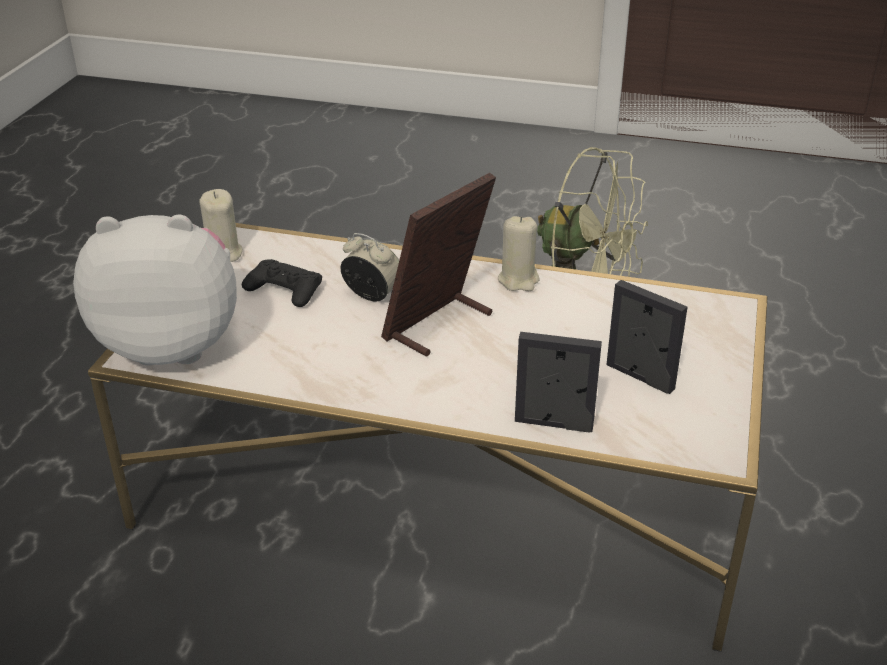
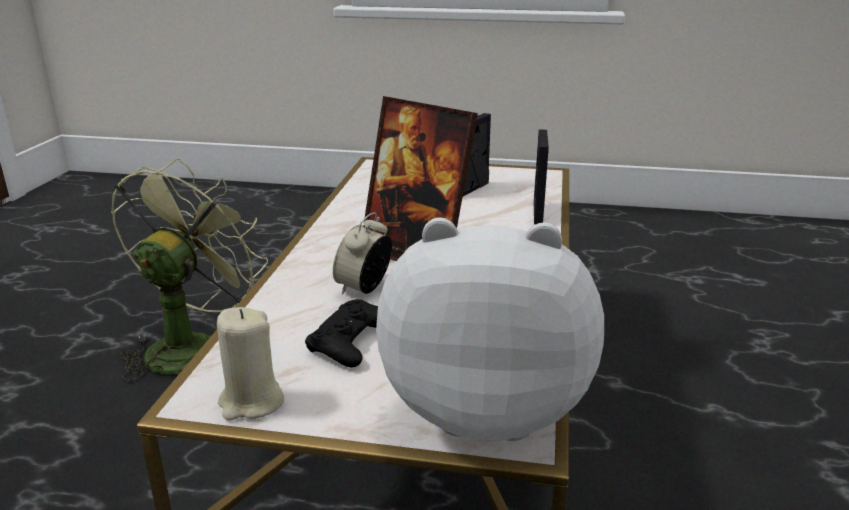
camera: 95 degrees left, 10 degrees down
plush toy [73,215,237,366] -> plush toy turned 105 degrees clockwise [376,218,604,441]
beige candle [498,216,540,291] -> none

